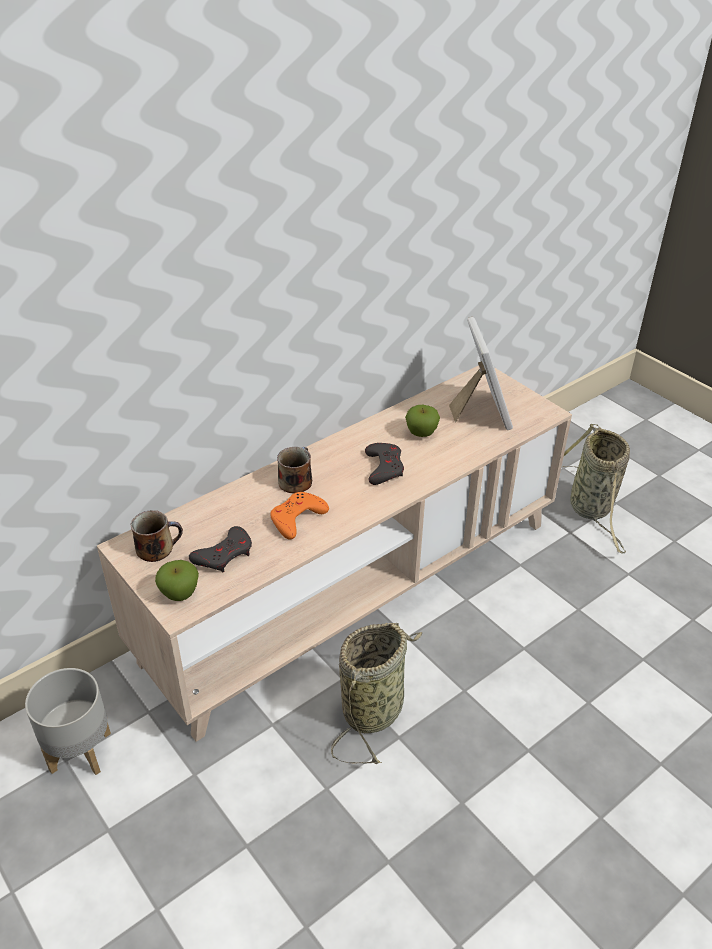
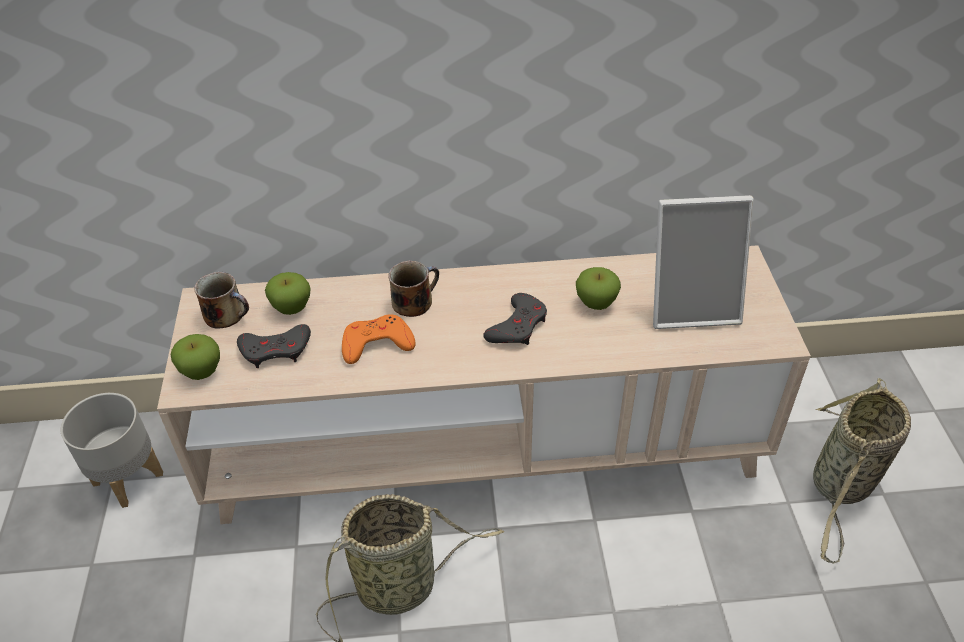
camera: 35 degrees right, 5 degrees up
picture frame [449,317,513,430] -> picture frame turned 60 degrees clockwise [653,195,754,329]
none -> apple [265,272,311,315]

